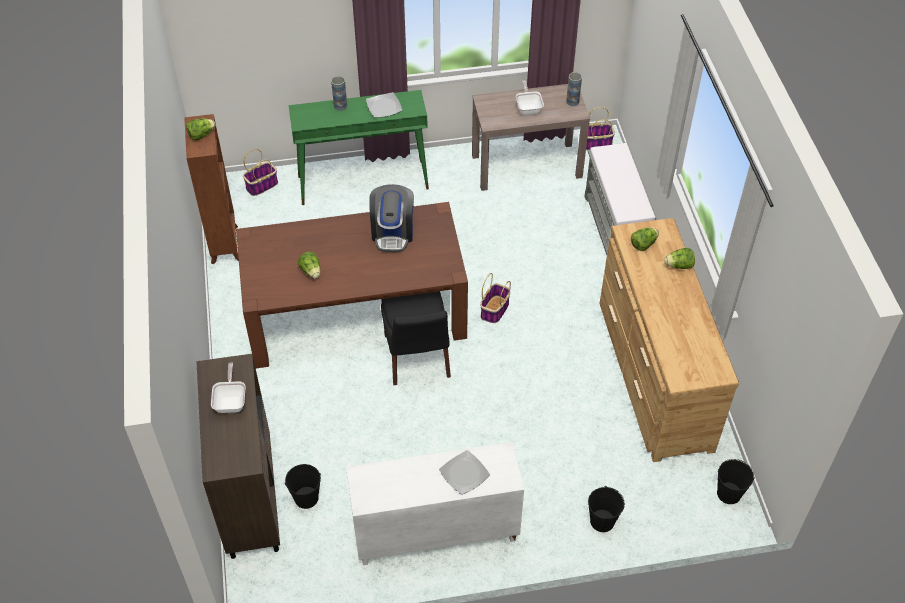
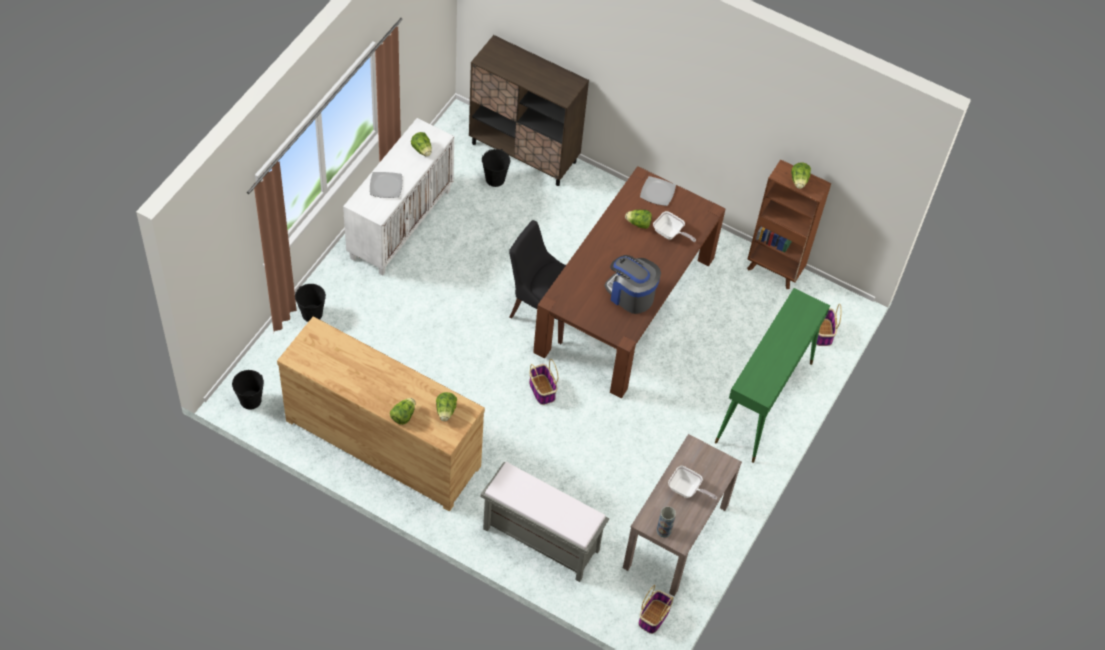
camera: 125 degrees right, 5 degrees up
frying pan [211,362,246,413] -> frying pan moved to [653,211,696,242]
vase [331,76,347,111] -> none
plate [366,92,402,118] -> plate moved to [640,176,676,206]
none -> lettuce [411,132,432,157]

